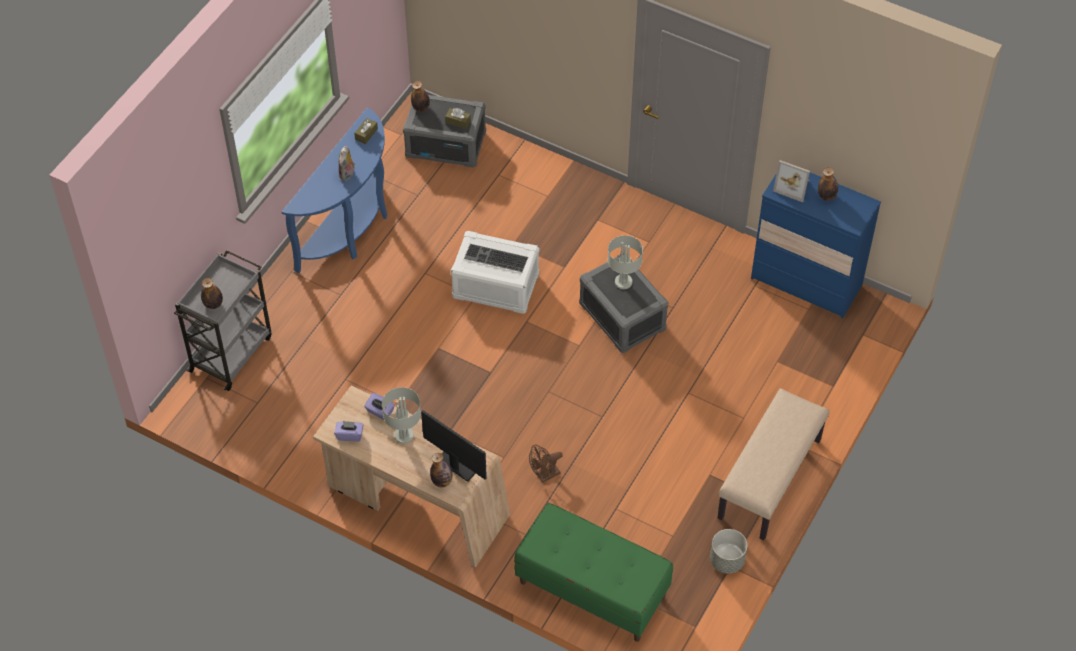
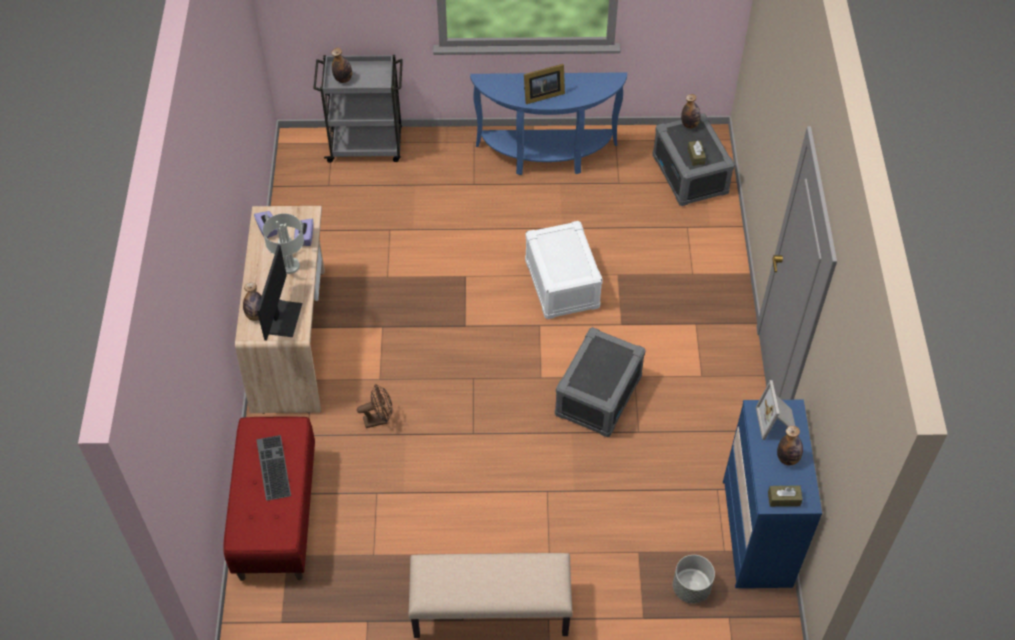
camera: 60 degrees right, 0 degrees up
plush toy [338,146,355,181] -> picture frame [524,64,565,104]
brown tissue box [354,118,378,144] -> brown tissue box moved to [768,486,803,507]
keyboard [464,244,528,272] -> keyboard moved to [256,435,291,501]
green bench [514,503,673,642] -> red bench [223,416,315,581]
brown fan [529,444,563,483] -> brown fan turned 135 degrees clockwise [357,384,393,428]
grey table lamp [608,235,643,289] -> none
grey planter [710,529,747,574] -> grey planter moved to [673,555,715,604]

